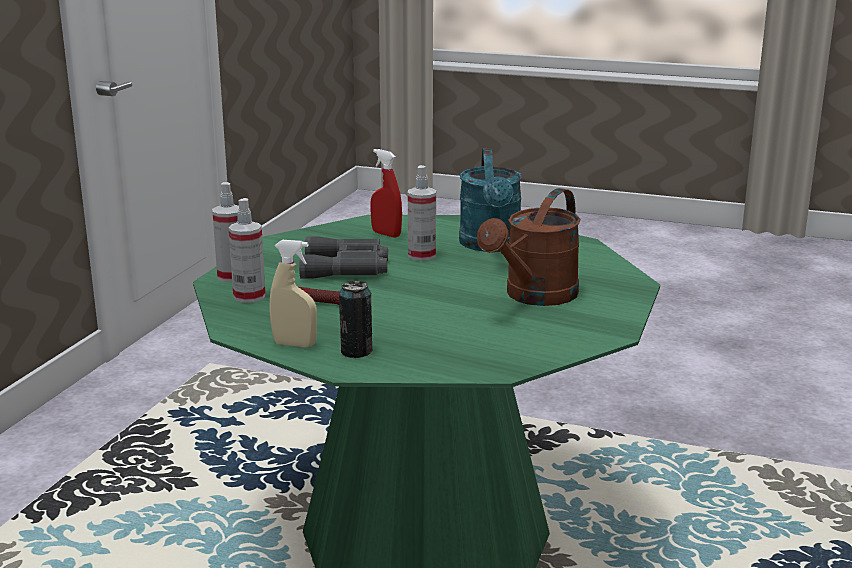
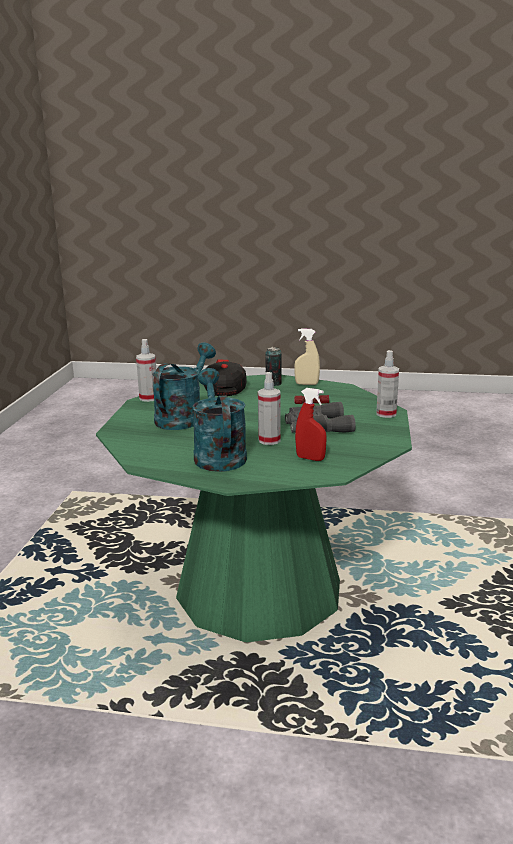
camera: 170 degrees right, 0 degrees up
spray bottle [229,198,266,303] -> spray bottle moved to [136,339,156,402]
brown watering can [477,188,581,306] -> turquoise watering can [152,343,216,430]
none -> cap [204,360,247,396]

